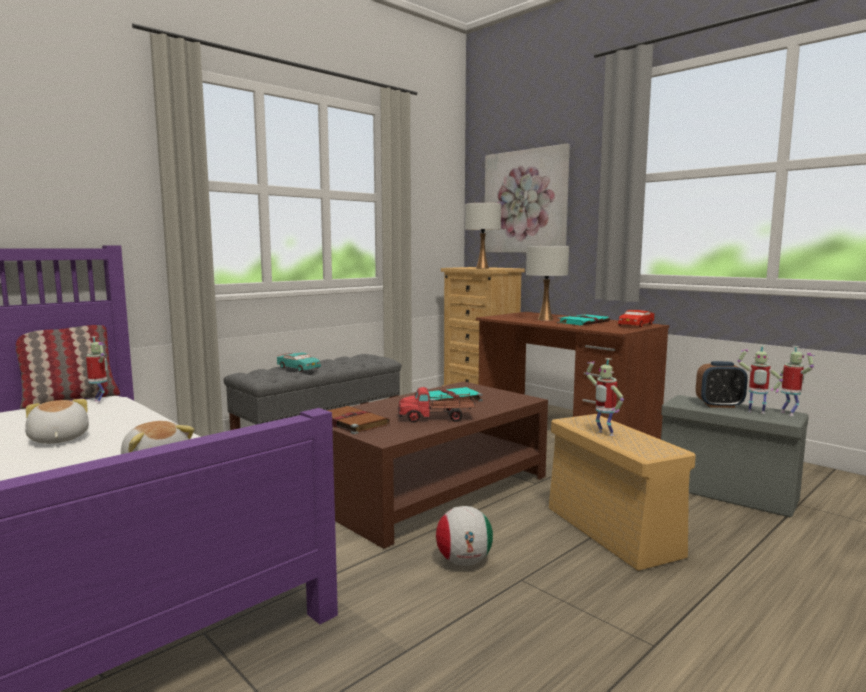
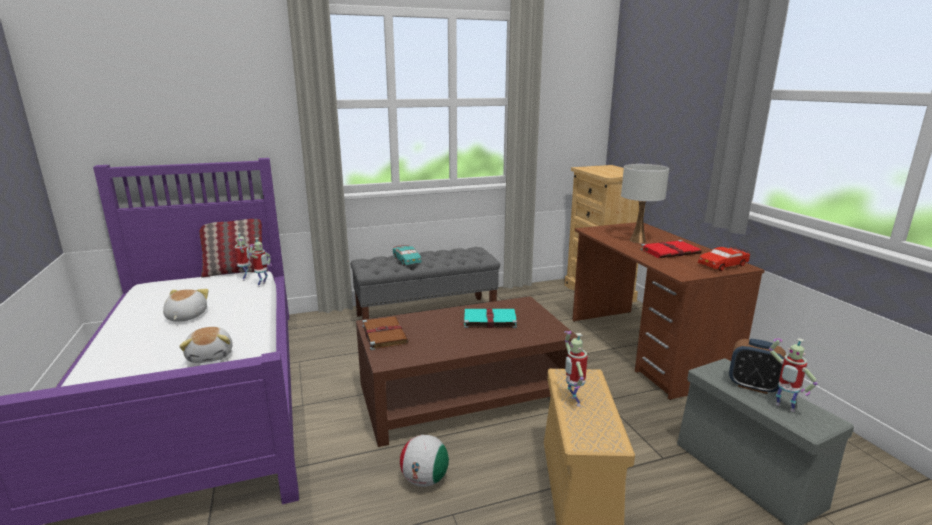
camera: 25 degrees right, 10 degrees up
toy truck [398,387,476,422] -> none
white table lamp [465,203,501,269] -> none
picture [484,144,570,253] -> none
turquoise book [557,314,610,326] -> red book [640,240,702,258]
toy robot [780,346,815,416] -> toy robot moved to [249,238,272,287]

